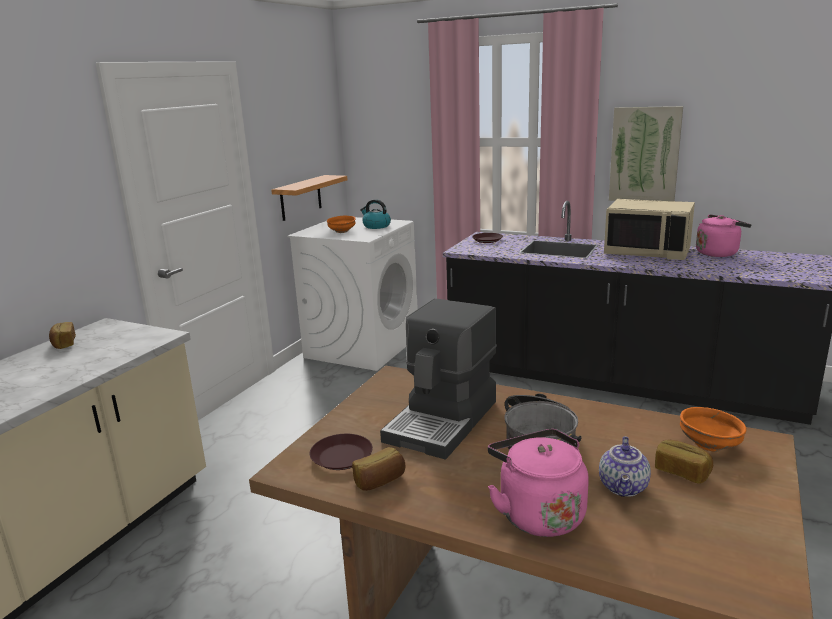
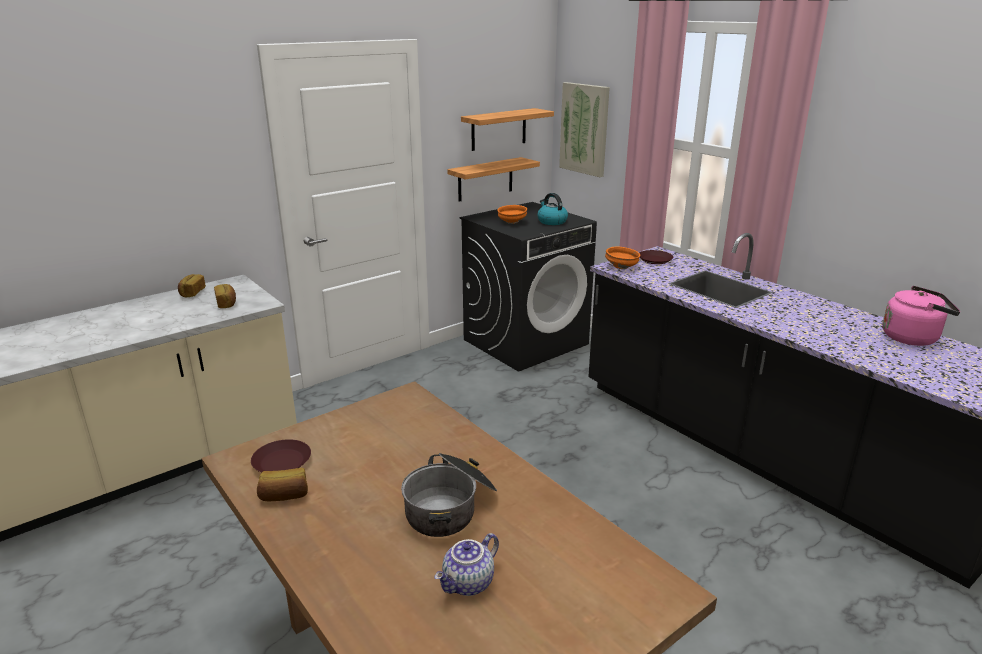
camera: 25 degrees right, 5 degrees up
white washing machine [287,217,418,371] -> black washing machine [460,202,597,372]
coffee machine [380,299,497,460] -> none
pink kettle [488,429,589,537] -> none
beige microwave [604,199,695,260] -> none
picture [609,106,683,201] -> picture moved to [559,82,610,177]
bread [655,440,713,484] -> bread moved to [214,284,236,308]
orange bowl [680,407,747,452] -> orange bowl moved to [605,247,640,269]
none -> shelf [461,108,554,151]

